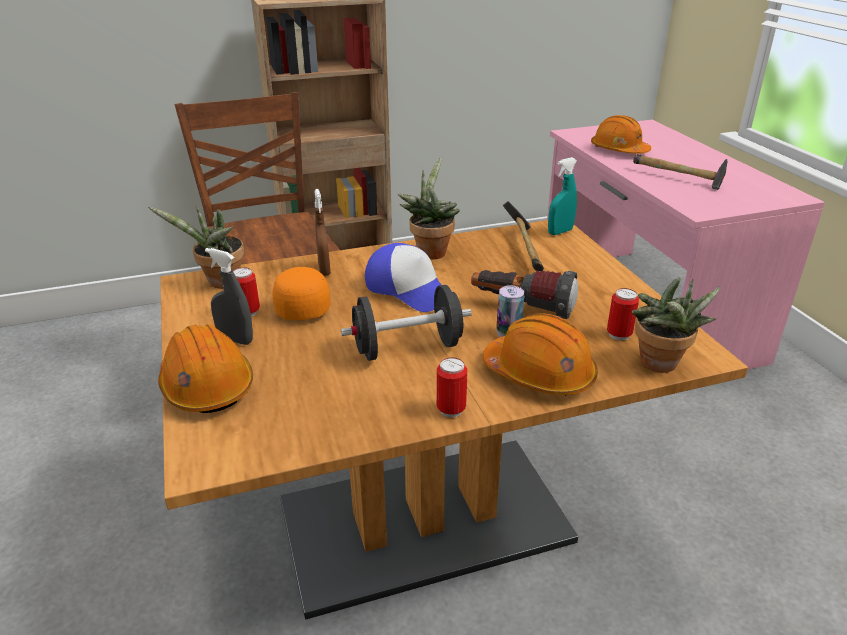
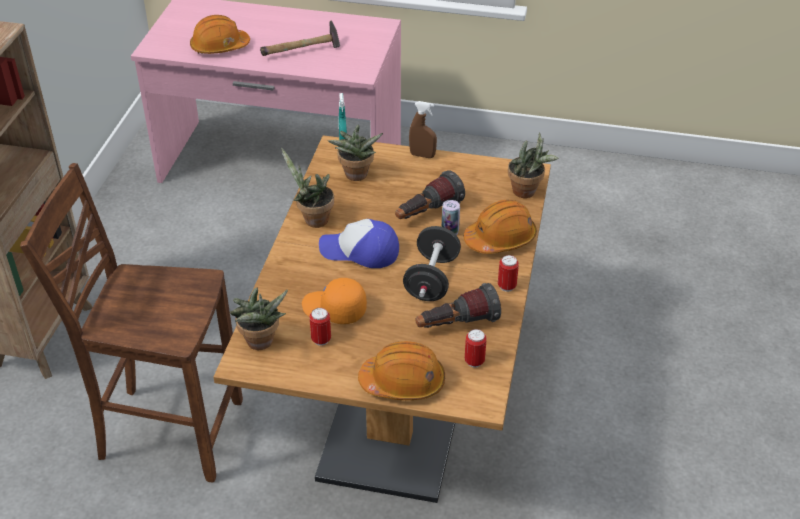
camera: 60 degrees left, 10 degrees up
grey spray bottle [205,248,253,345] -> none
brown spray bottle [315,189,331,276] -> brown spray bottle moved to [409,101,437,158]
cap [365,243,458,312] -> cap turned 150 degrees counterclockwise [319,219,399,268]
hammer [503,201,544,271] -> potted plant [328,125,383,181]
can [607,288,639,341] -> can moved to [465,329,486,367]
none -> flashlight [415,283,501,328]

